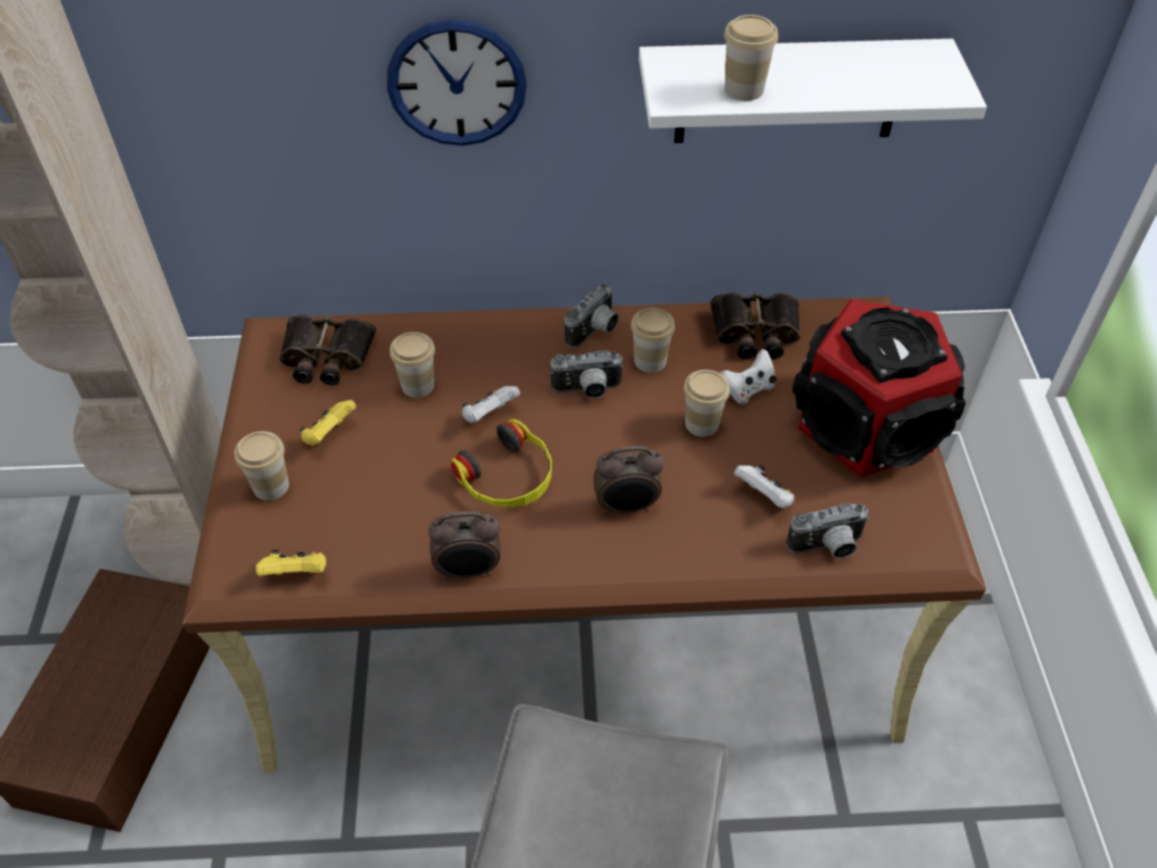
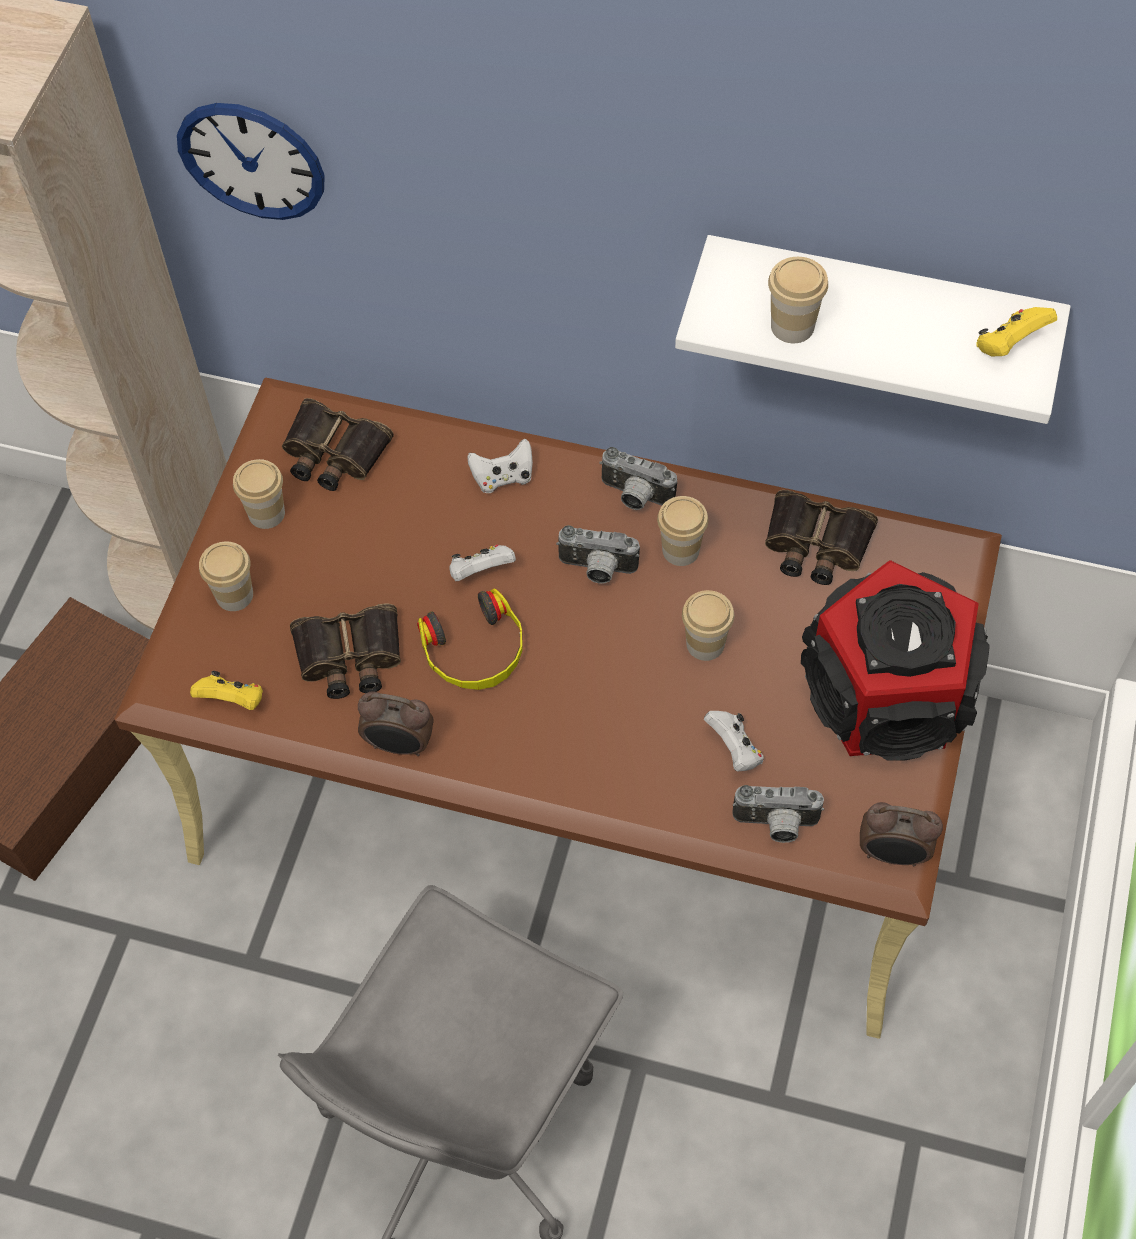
camera: 20 degrees right, 10 degrees up
yellow game controller [300,400,356,446] -> yellow game controller moved to [976,307,1057,357]
wall clock [387,19,527,146] -> wall clock moved to [177,103,325,220]
cup [390,332,435,398] -> cup moved to [233,459,285,529]
camera [564,284,619,348] -> camera turned 60 degrees clockwise [599,447,677,510]
alarm clock [594,446,664,515] -> alarm clock moved to [860,802,943,867]
white game controller [720,349,776,404] -> white game controller moved to [467,439,533,493]
none -> binoculars [290,604,401,699]

